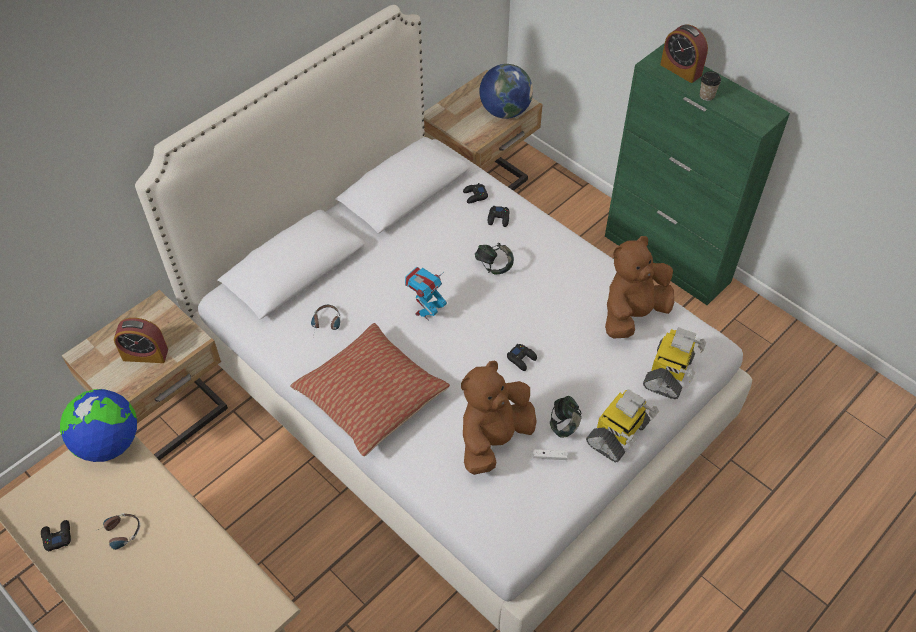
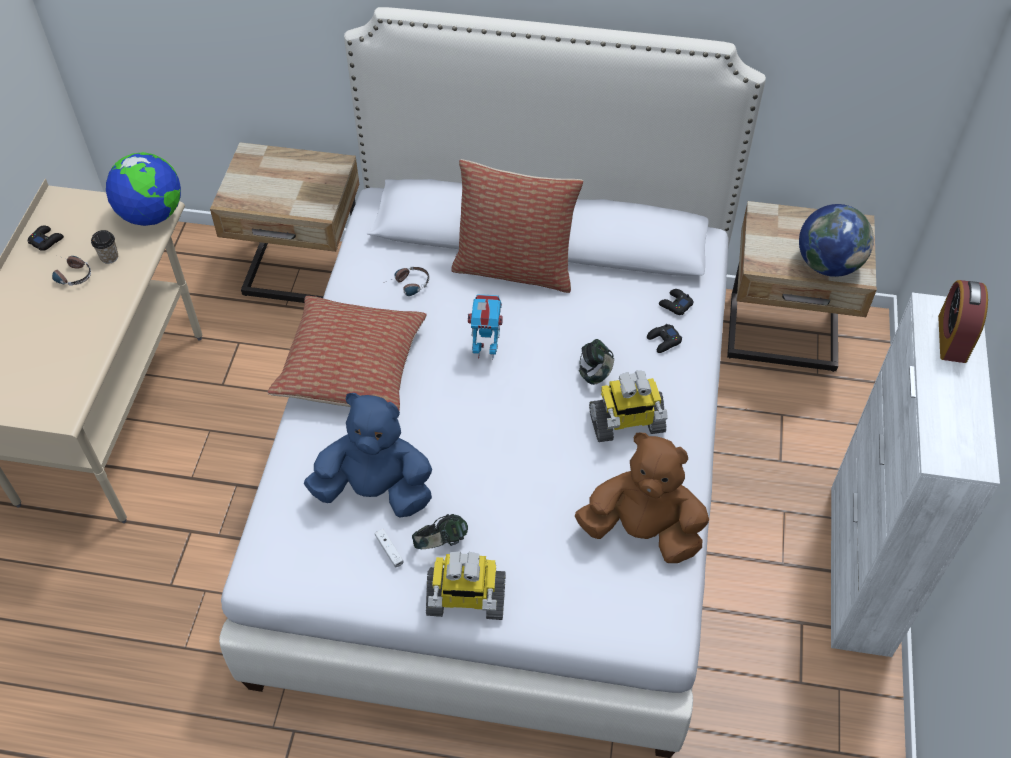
camera: 55 degrees right, 0 degrees up
alarm clock [114,318,168,363] -> none
brown plush toy [461,361,537,475] -> blue plush toy [304,393,432,517]
black game controller [507,344,537,371] -> none
green cabinet [605,44,790,305] -> white cabinet [831,293,1000,657]
toy robot [643,327,706,399] -> toy robot moved to [589,371,668,442]
cup [700,71,721,101] -> cup moved to [91,230,118,264]
none -> pillow [451,159,583,293]

